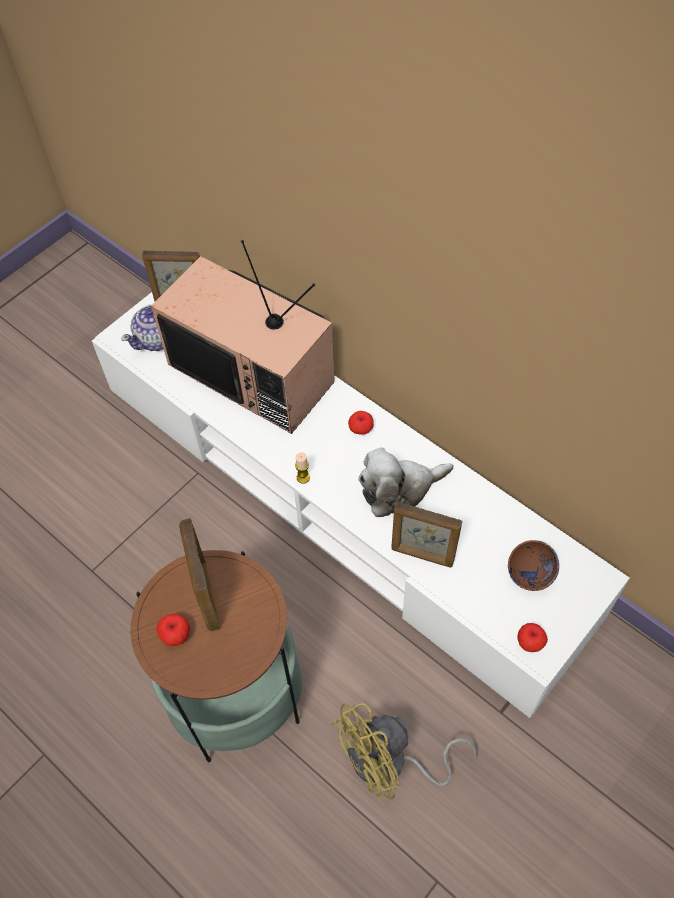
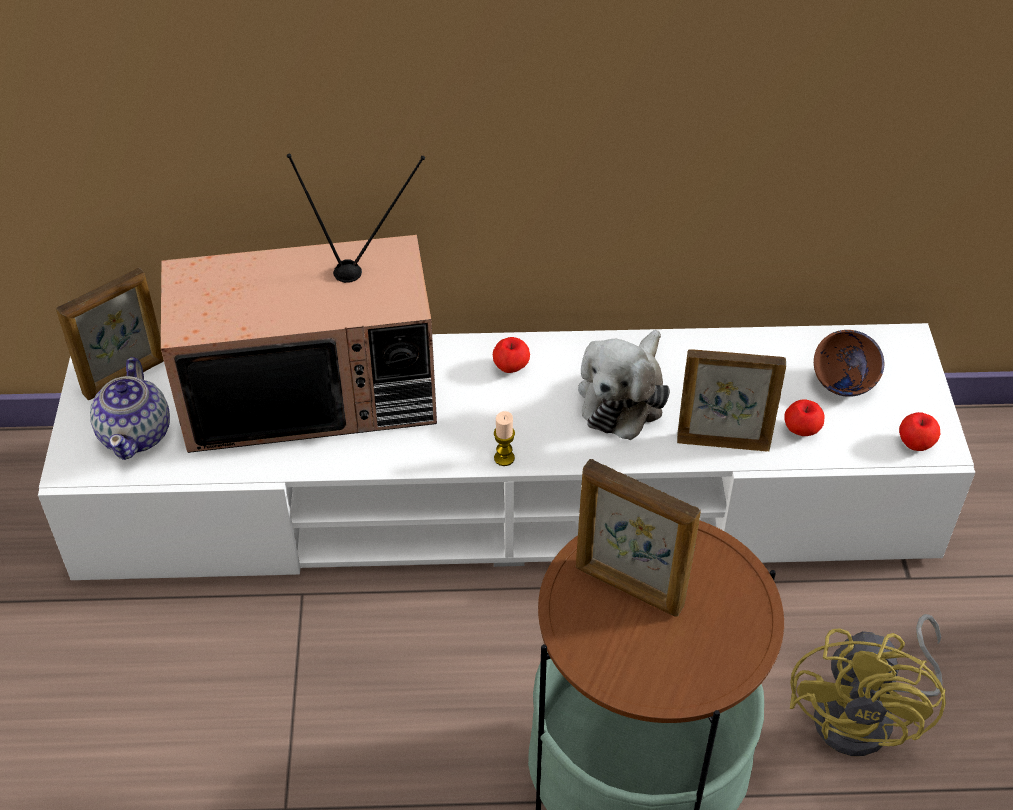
camera: 45 degrees left, 10 degrees down
apple [156,614,190,646] -> apple moved to [784,399,825,436]
picture frame [391,502,462,568] -> picture frame turned 150 degrees counterclockwise [677,349,786,451]

